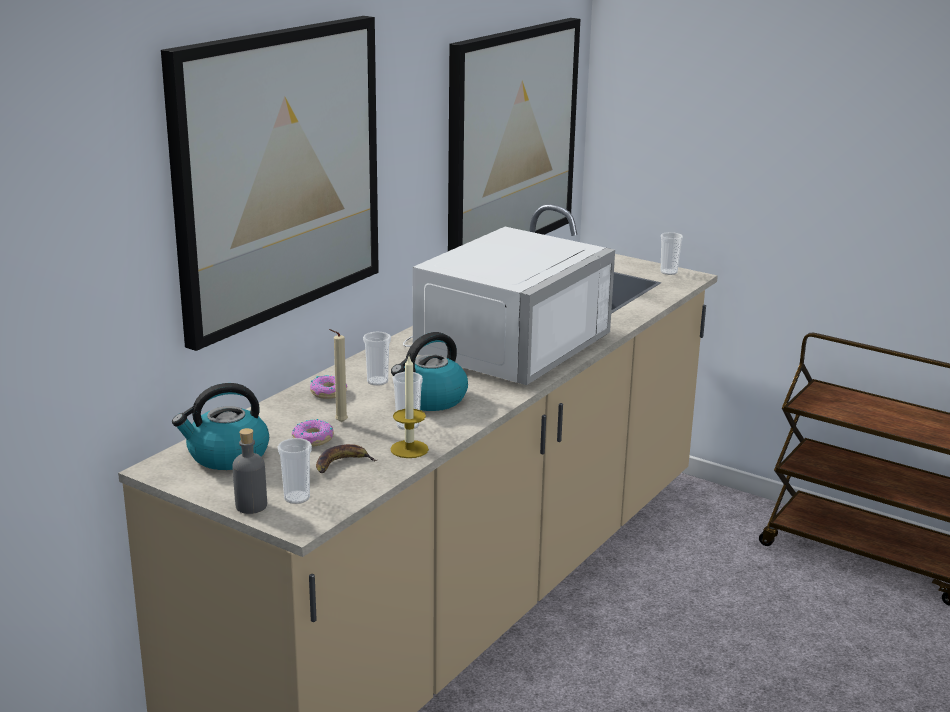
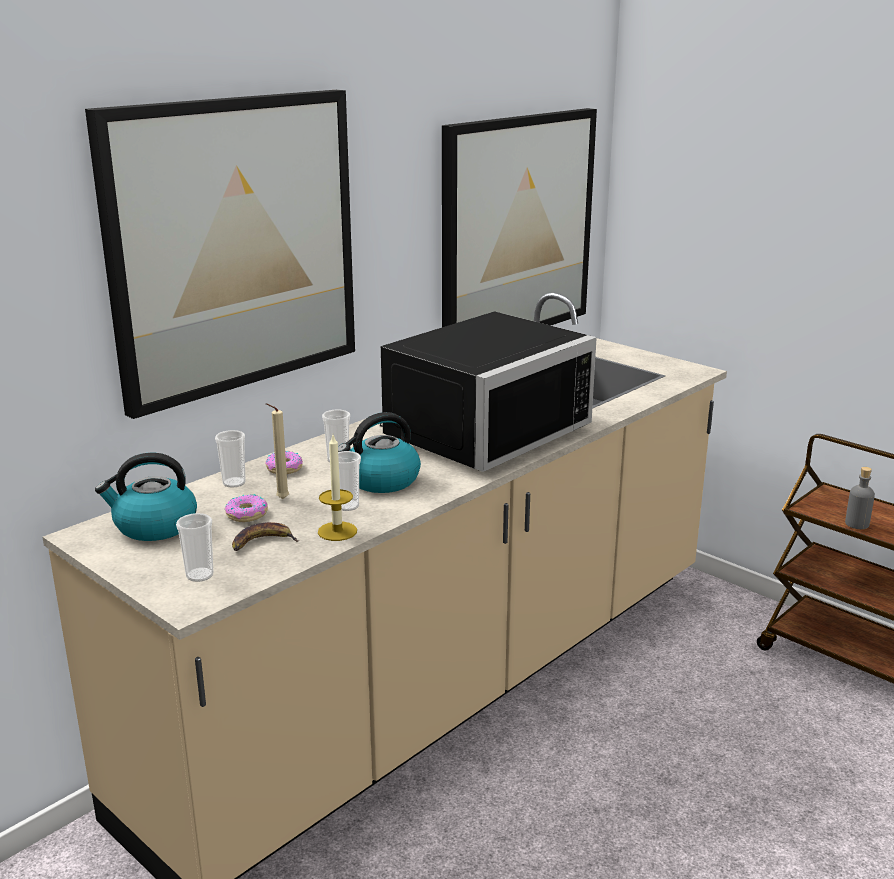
camera: 10 degrees right, 0 degrees up
grey bottle [232,428,267,514] -> grey bottle moved to [845,467,875,529]
white microwave [403,227,615,385] -> black microwave [380,311,597,472]
cup [661,232,683,275] -> cup moved to [215,430,246,488]

